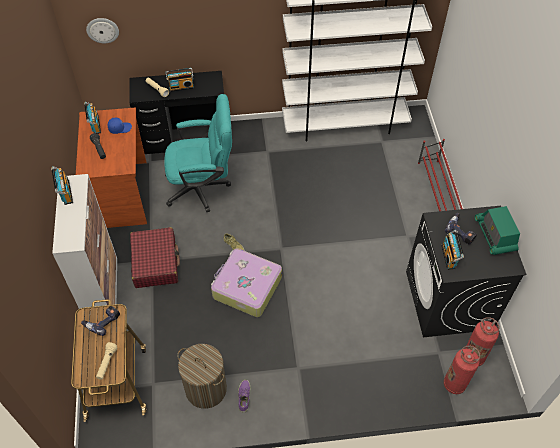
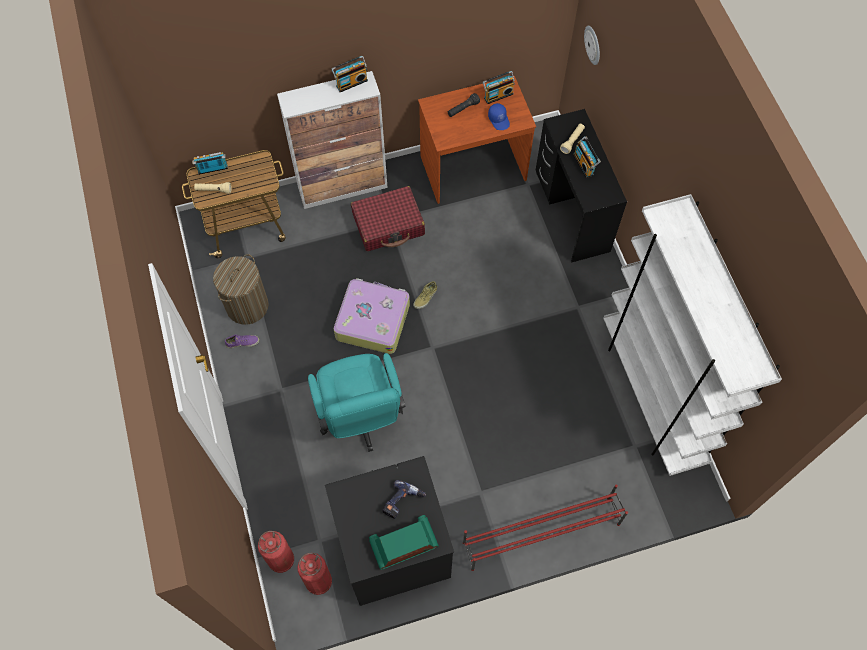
camera: 80 degrees right, 10 degrees up
power drill [81,306,120,336] -> none
turquoise office chair [164,94,232,212] -> turquoise office chair moved to [308,353,406,452]
radio [441,230,464,270] -> radio moved to [192,152,228,175]

